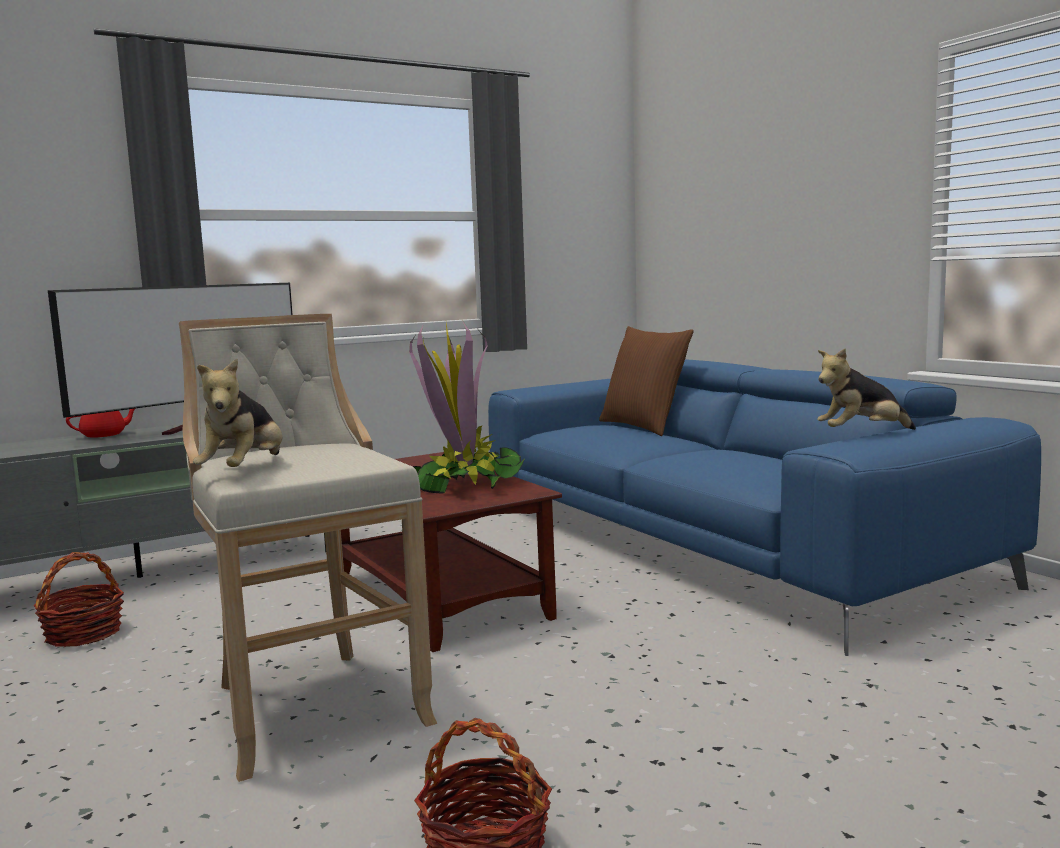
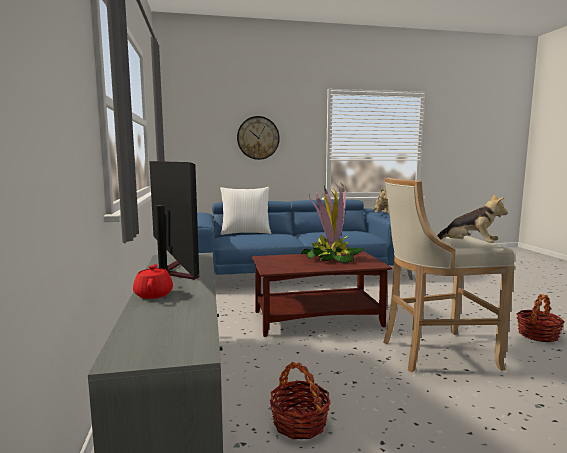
camera: 70 degrees left, 0 degrees up
brown pillow [599,326,694,436] -> white pillow [220,187,271,235]
none -> wall clock [237,116,280,160]

